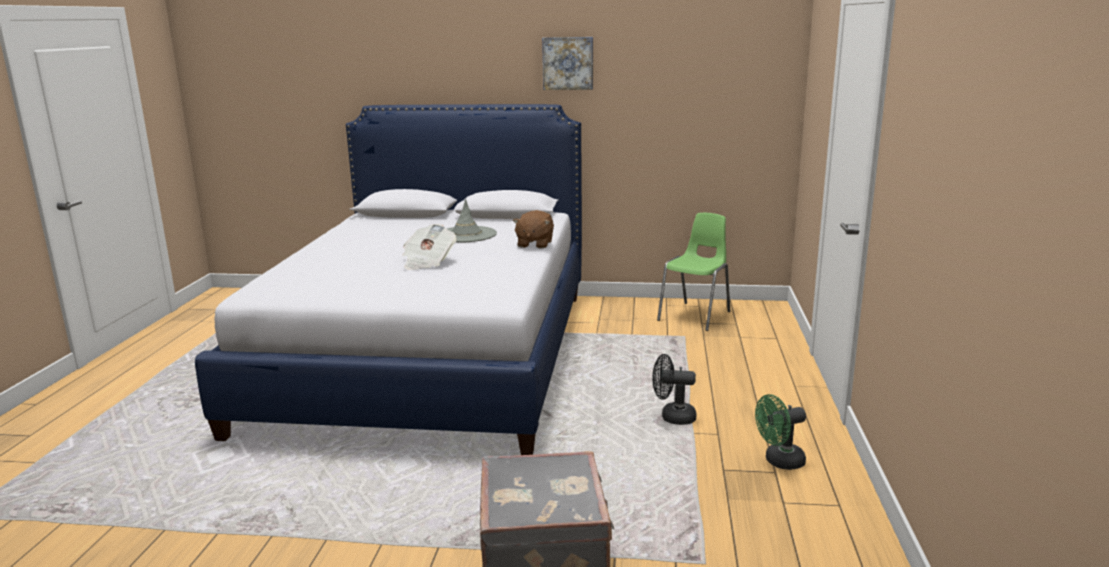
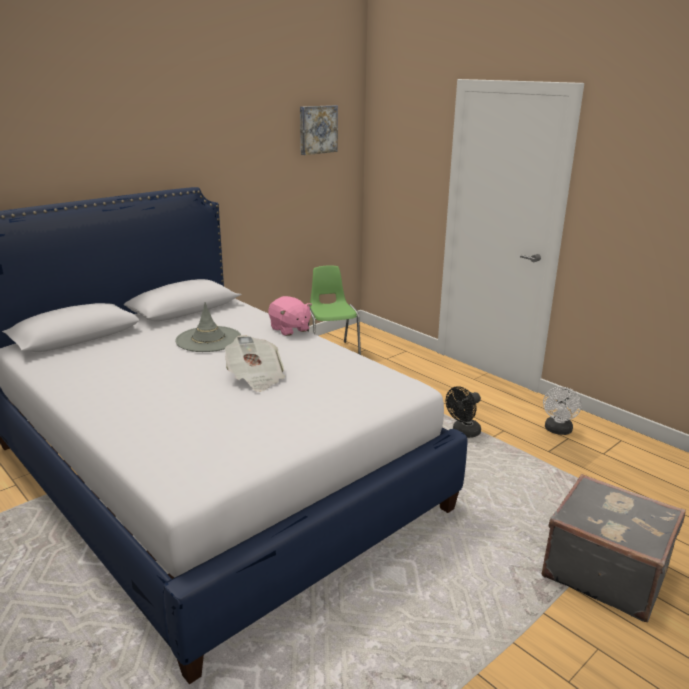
camera: 50 degrees left, 5 degrees up
brown plush toy [513,210,554,249] -> pink plush toy [268,296,312,336]
picture [542,37,593,90] -> picture moved to [300,105,338,155]
green fan [755,394,806,470] -> white fan [543,387,582,435]

